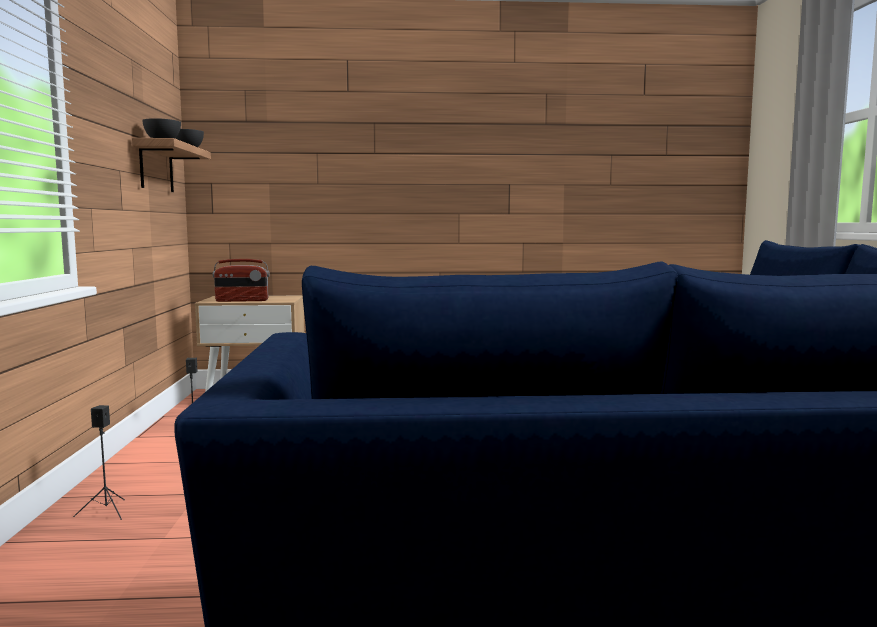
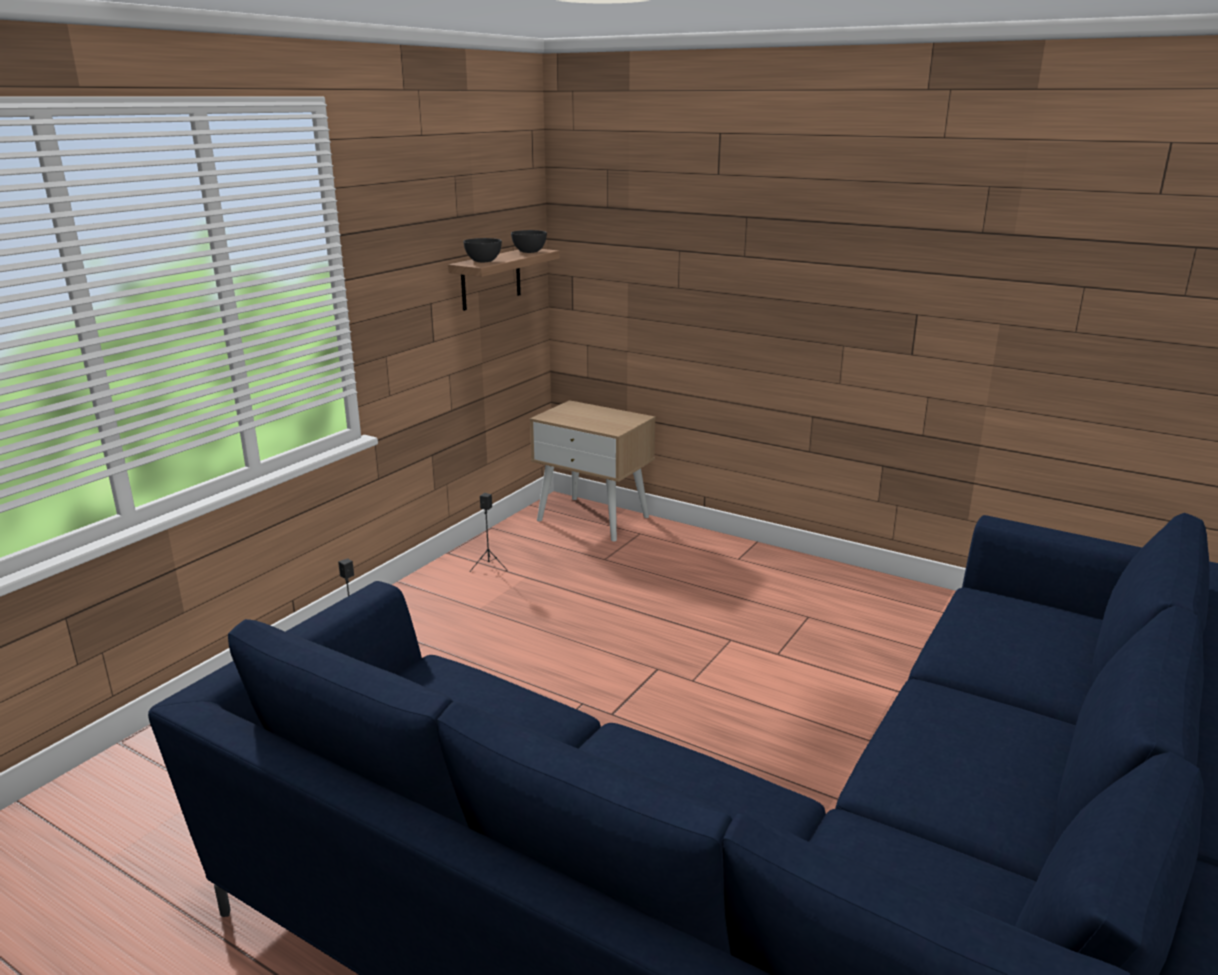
camera: 35 degrees right, 15 degrees up
radio [213,259,270,302] -> none

